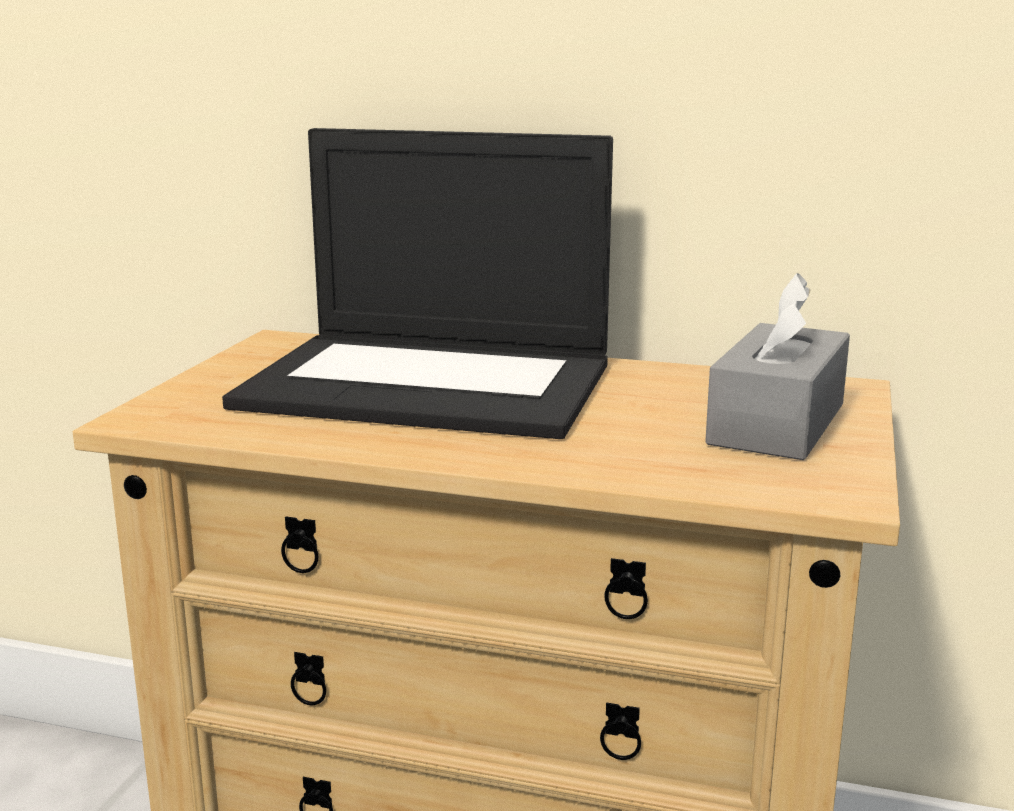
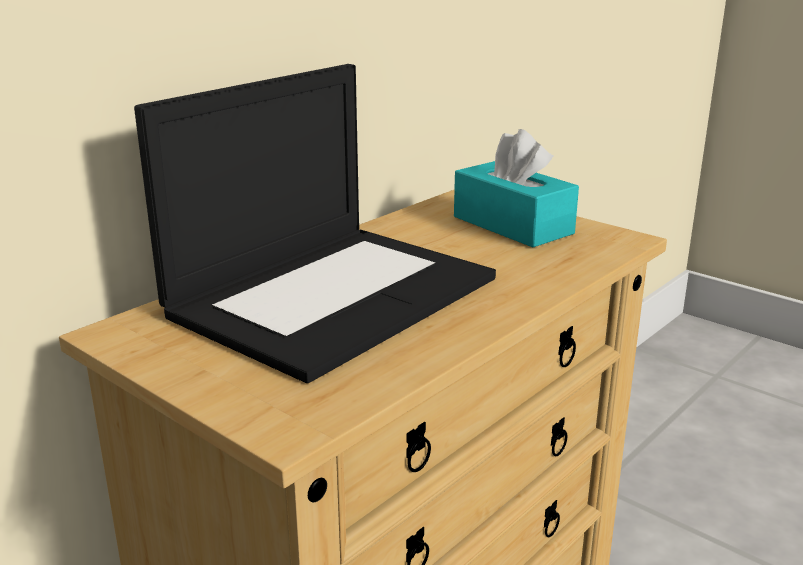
camera: 65 degrees left, 5 degrees up
grey tissue box [705,273,850,460] -> turquoise tissue box [454,129,579,247]

